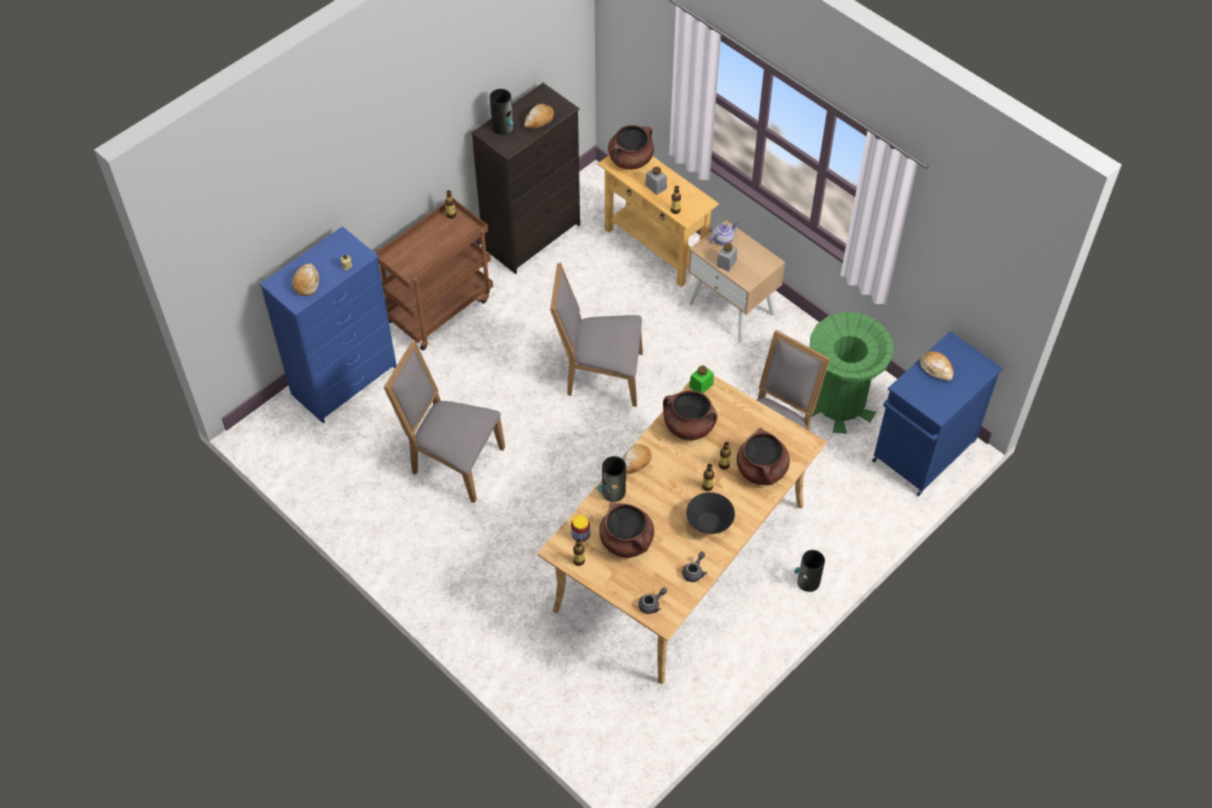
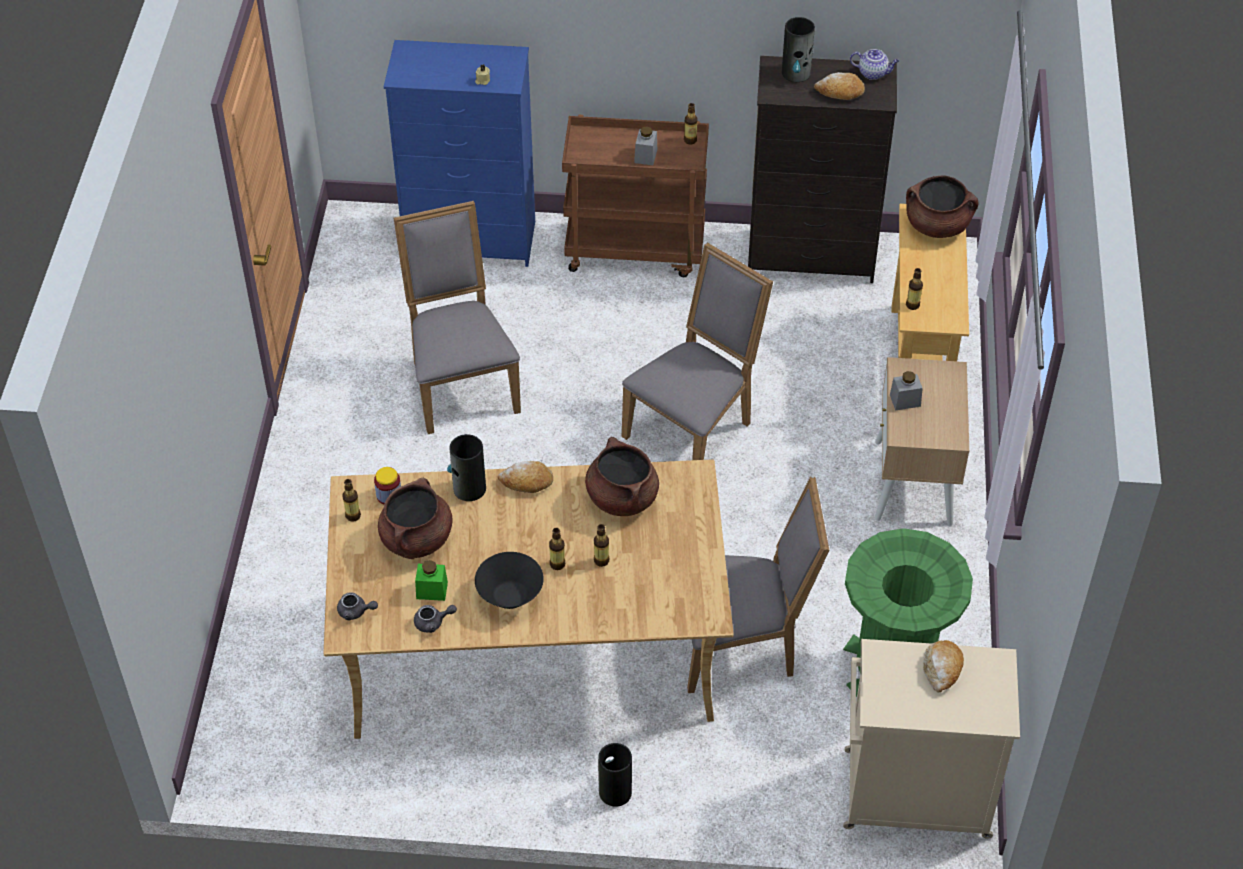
camera: 50 degrees right, 5 degrees down
bread [292,263,319,296] -> none
grey chair [550,262,643,407] -> grey chair turned 75 degrees clockwise [622,242,773,460]
grey jar [645,167,667,195] -> grey jar moved to [634,126,657,165]
green jar [689,365,714,393] -> green jar moved to [415,560,448,601]
teapot [709,222,738,245] -> teapot moved to [850,49,899,80]
brown cooking pot [737,428,790,485] -> none
blue cabinet [872,331,1003,496] -> beige cabinet [843,639,1020,839]

